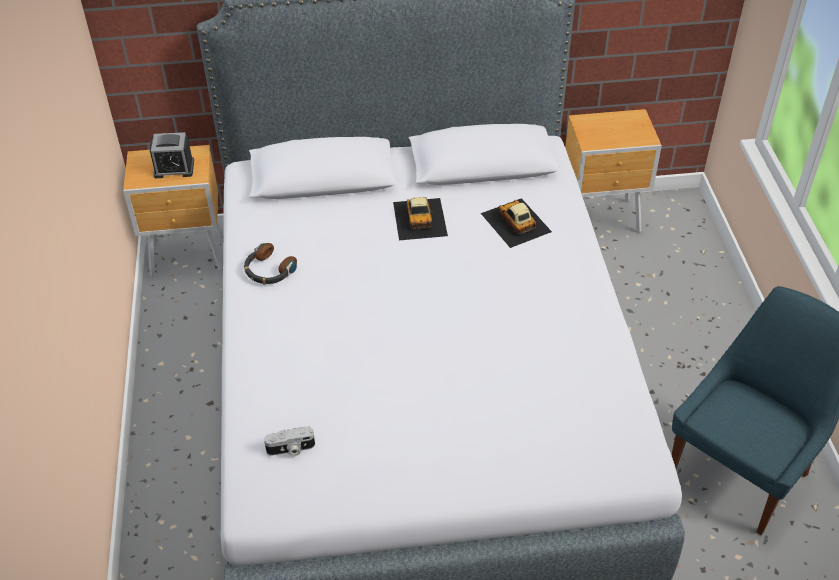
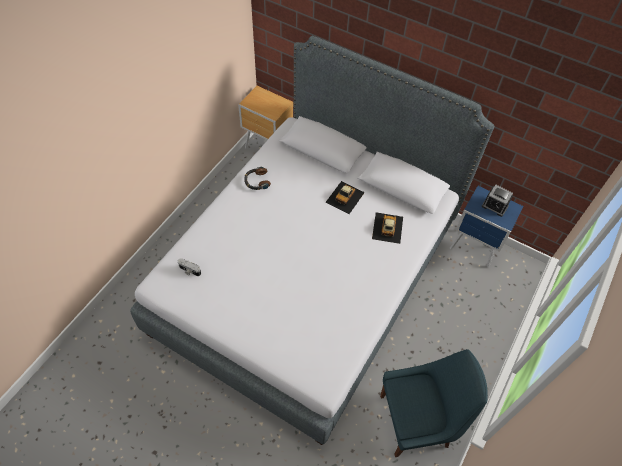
camera: 35 degrees right, 10 degrees up
alarm clock [150,132,194,178] -> alarm clock moved to [482,185,513,217]
brown nightstand [565,109,662,233] -> blue nightstand [450,186,524,268]

